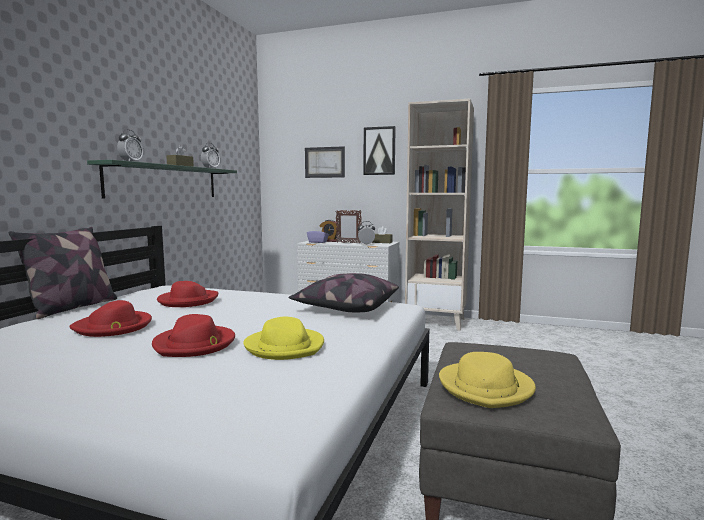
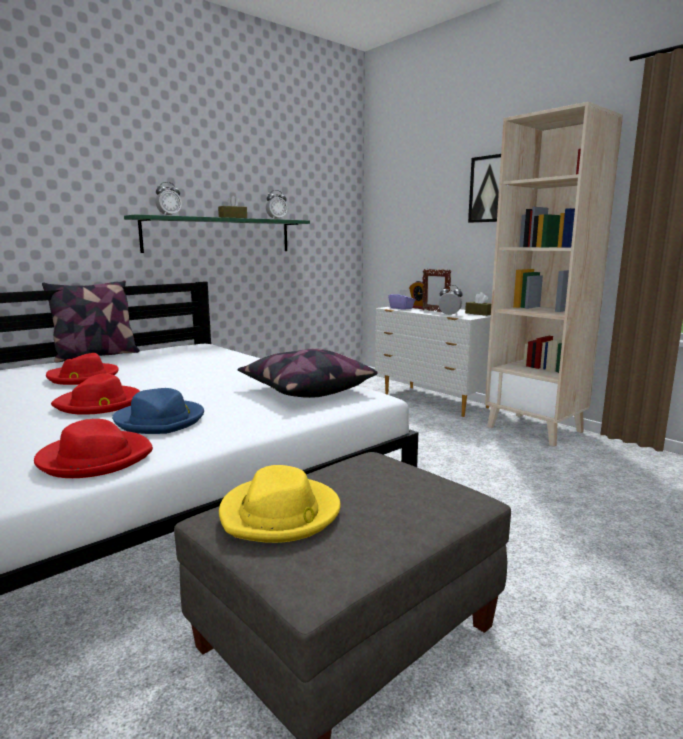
camera: 30 degrees right, 5 degrees up
red hat [157,281,218,307] -> red hat moved to [34,419,153,478]
yellow hat [243,317,324,360] -> blue hat [112,388,204,434]
picture [305,146,345,178] -> none

